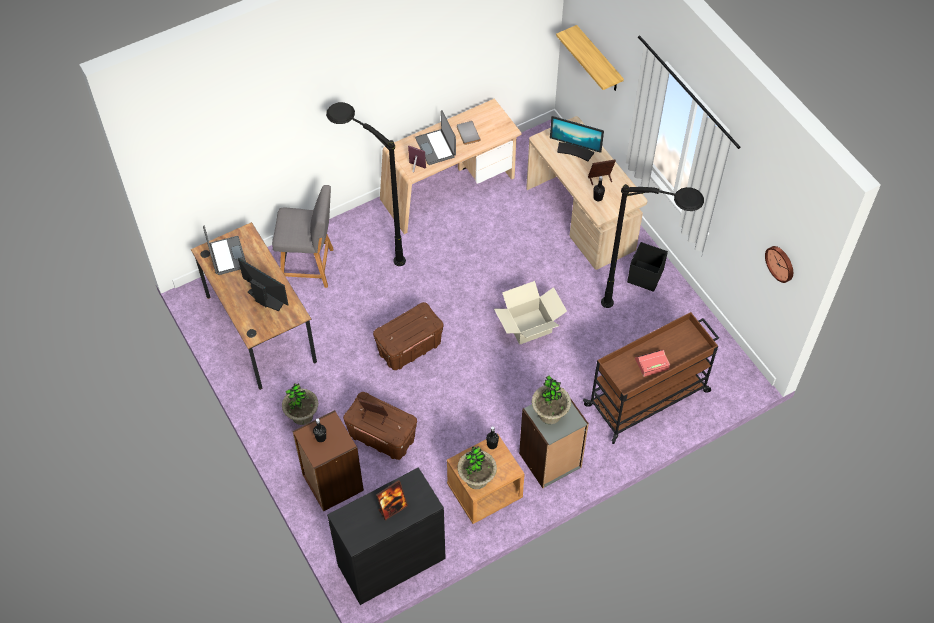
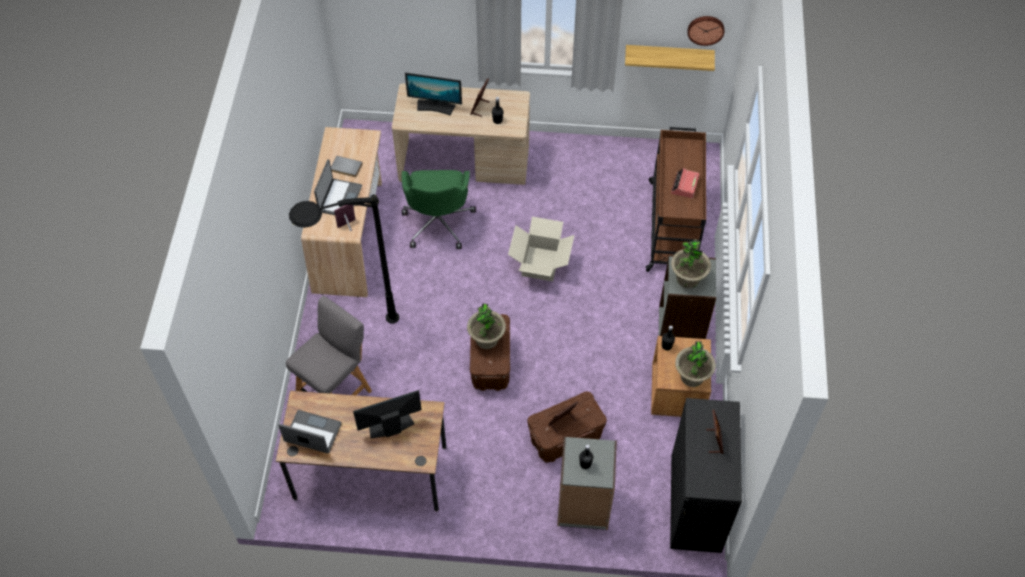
camera: 55 degrees left, 0 degrees up
potted plant [282,383,318,425] -> potted plant moved to [467,303,506,349]
brown bookcase [292,410,364,512] -> grey bookcase [557,437,617,530]
laptop [415,110,456,165] -> laptop turned 90 degrees counterclockwise [314,159,362,215]
monitor [550,116,604,161] -> monitor turned 45 degrees clockwise [405,73,462,115]
shelf [556,25,624,91] -> shelf moved to [625,45,715,71]
black floor lamp [601,184,704,308] -> none
black storage box [627,242,668,292] -> none
none -> green office chair [401,170,476,249]

